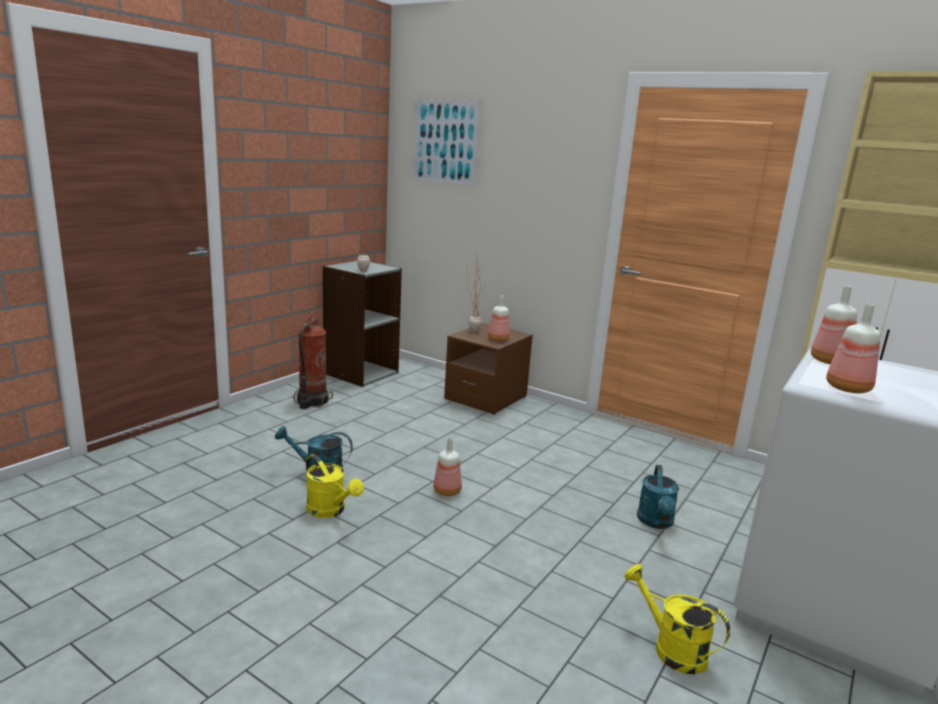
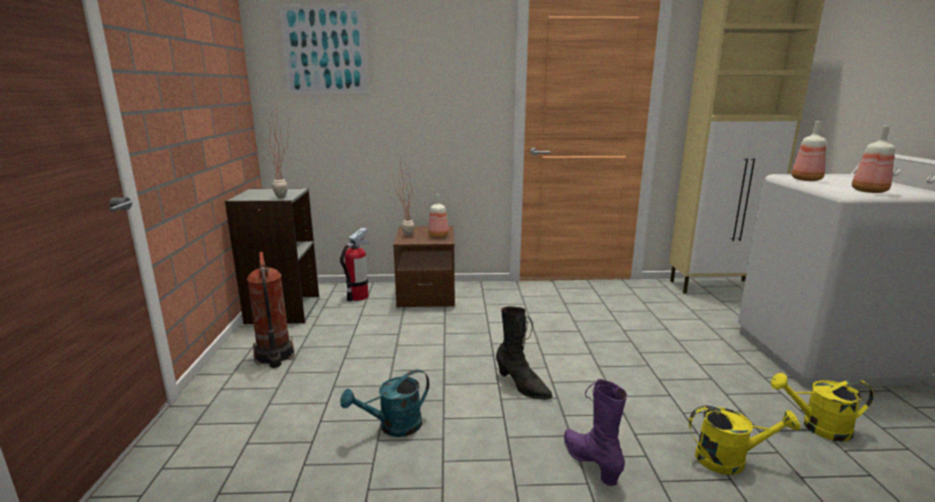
camera: 35 degrees left, 0 degrees up
yellow watering can [306,454,364,518] -> yellow watering can moved to [689,405,800,475]
bottle [433,438,462,496] -> black boot [496,306,552,400]
turquoise watering can [637,465,679,529] -> none
none -> fire extinguisher [340,228,370,302]
none -> purple boot [564,379,627,486]

